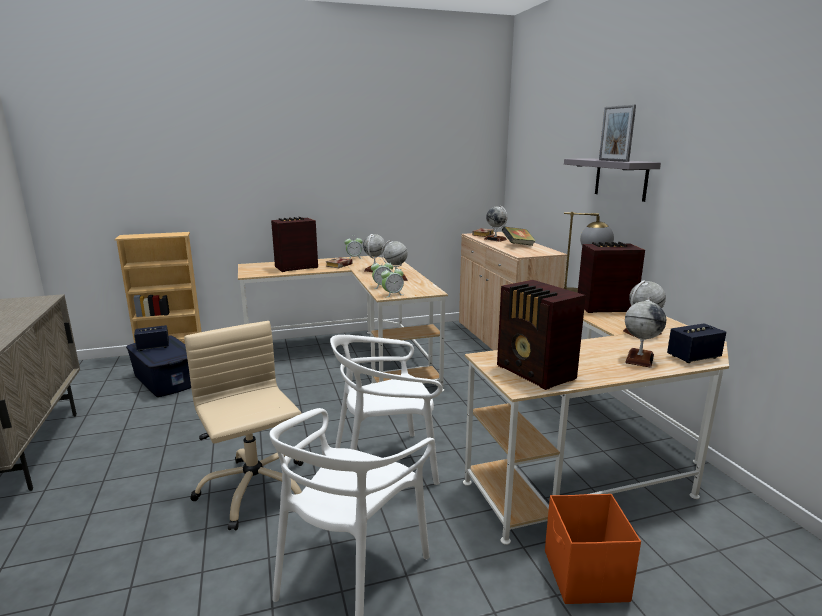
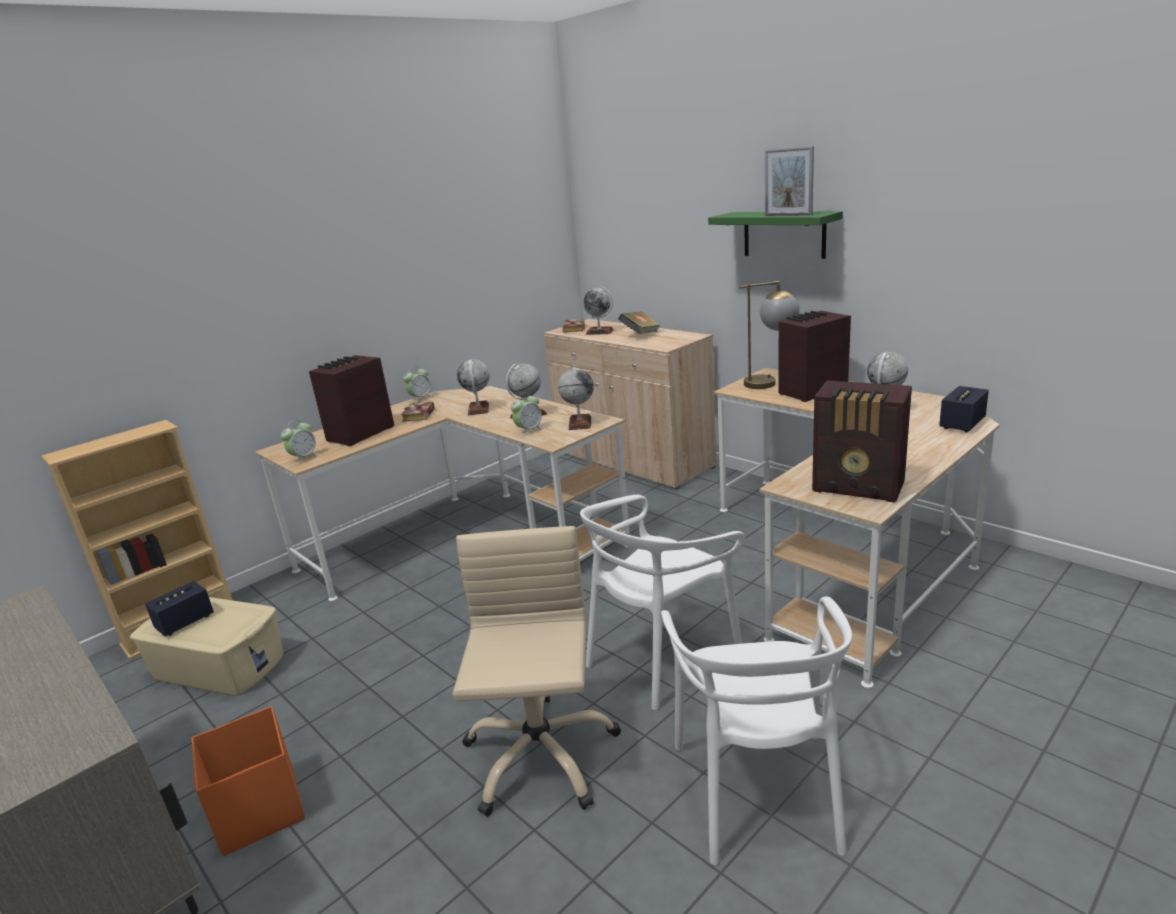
camera: 25 degrees left, 5 degrees up
blue storage box [126,335,191,397] -> beige storage box [130,597,283,696]
beige office chair [184,321,304,530] -> beige office chair turned 60 degrees clockwise [453,526,621,816]
alarm clock [381,266,404,298] -> alarm clock moved to [281,420,320,465]
orange storage box [545,494,641,604] -> orange storage box moved to [191,706,305,856]
grey shelf [564,158,661,202] -> green shelf [708,211,843,259]
globe [625,298,666,368] -> globe moved to [558,365,594,430]

